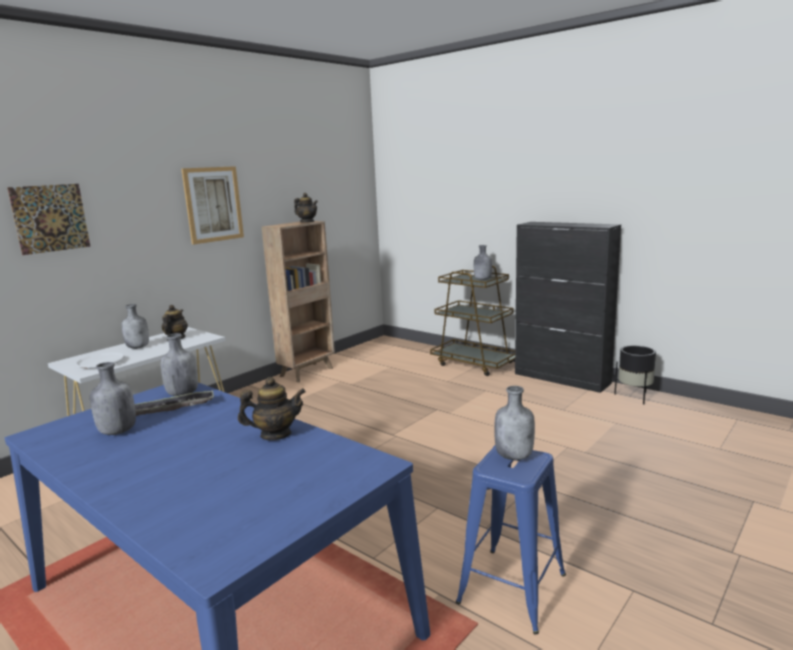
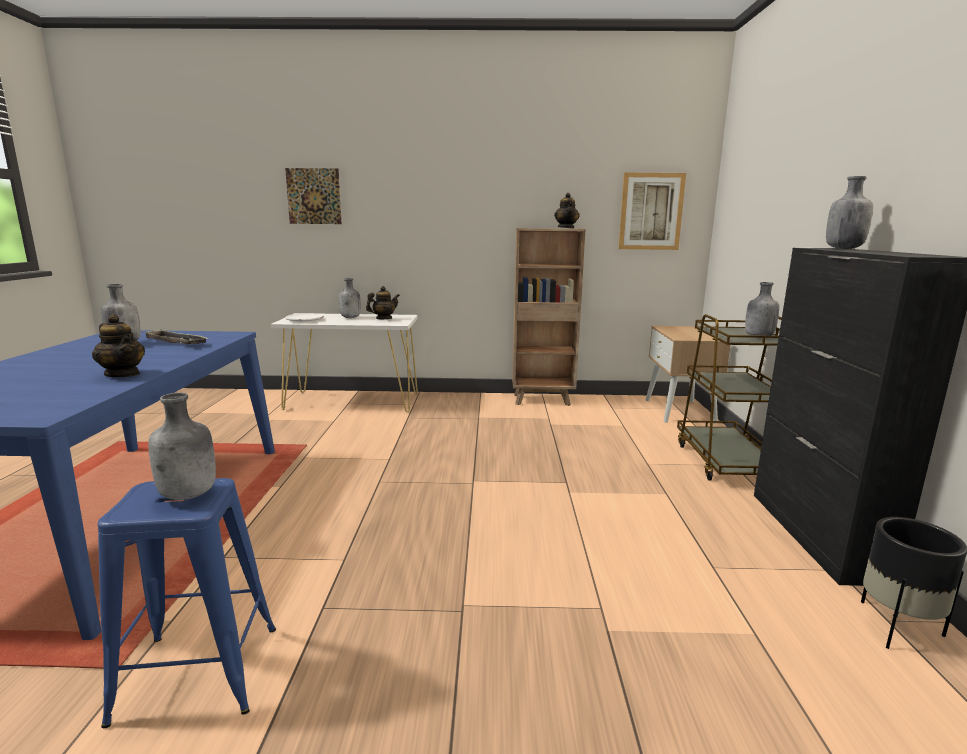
camera: 50 degrees right, 0 degrees up
grey bottle [160,333,198,396] -> grey bottle moved to [826,176,873,249]
picture [181,166,244,245] -> picture moved to [618,173,686,250]
none -> beige nightstand [645,326,731,424]

